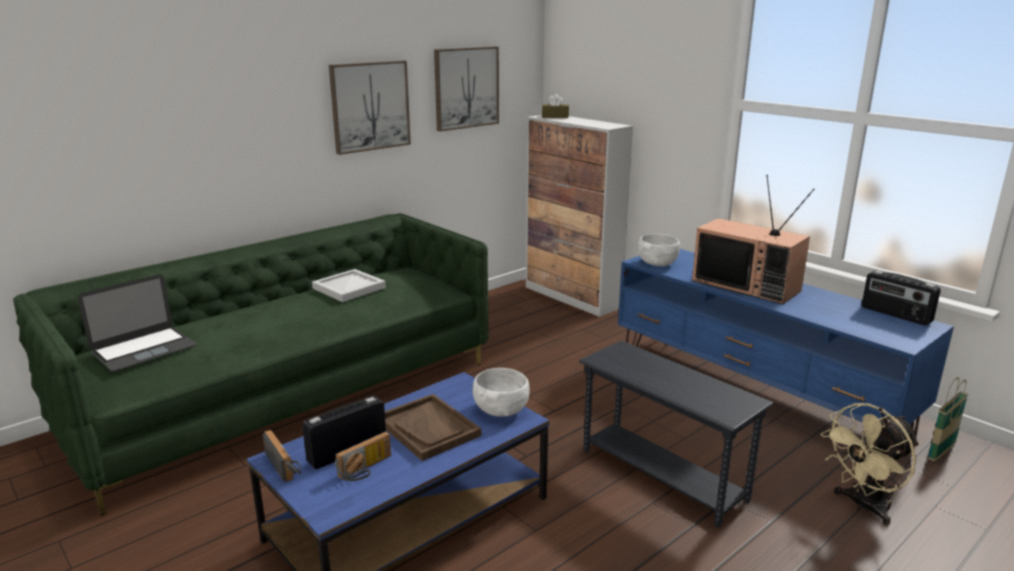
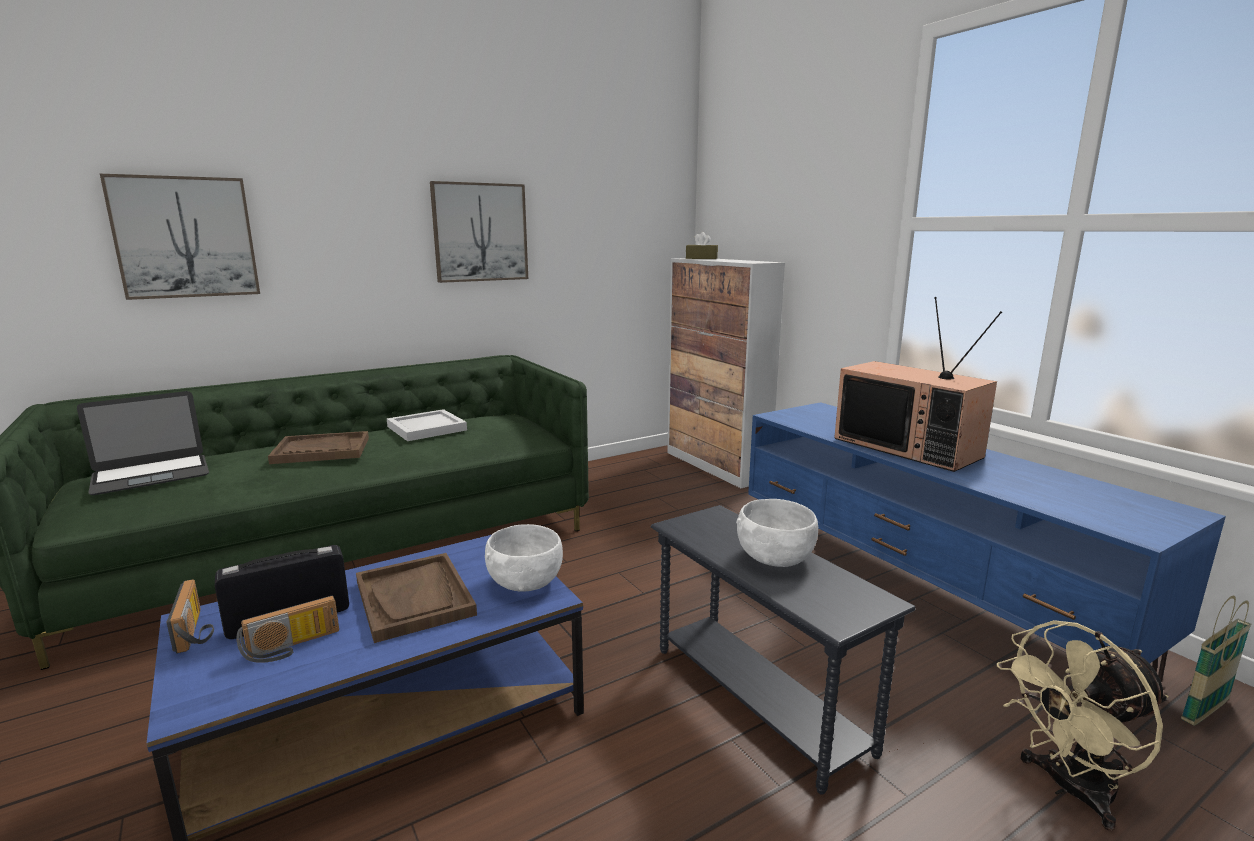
camera: 10 degrees right, 5 degrees down
picture [434,47,499,131] -> picture moved to [100,174,260,300]
white bowl [638,234,680,266] -> white bowl moved to [736,499,818,567]
radio [862,271,941,325] -> none
none -> brown tray [268,431,369,464]

